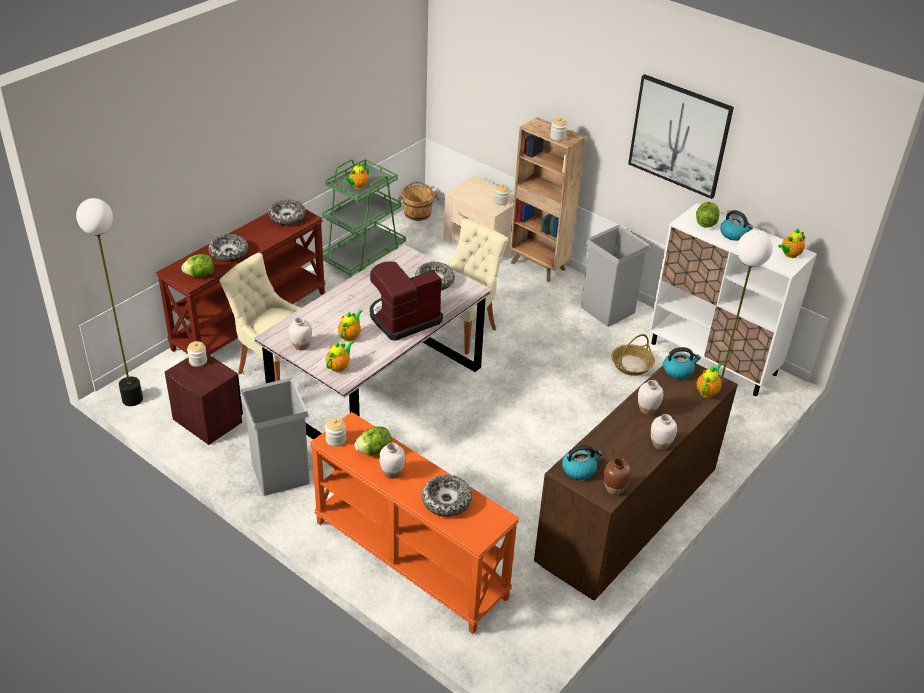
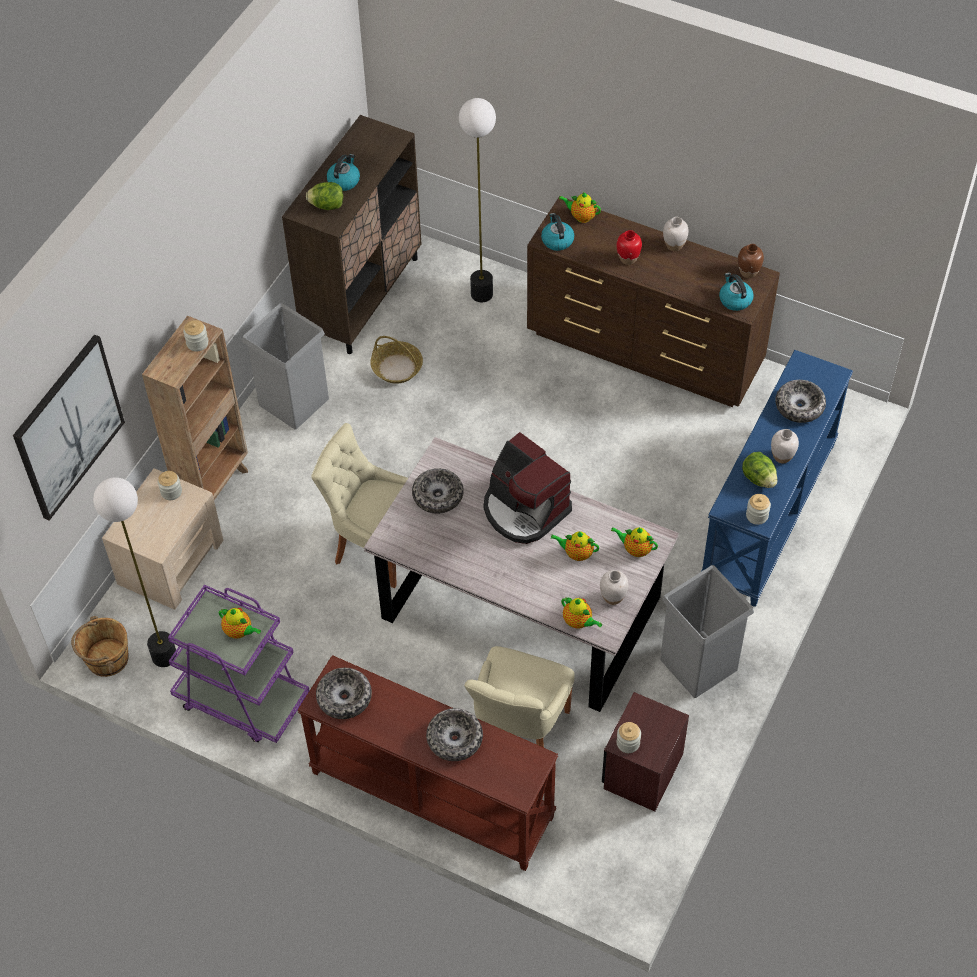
camera: 100 degrees left, 15 degrees up
floor lamp [76,198,143,406] -> floor lamp moved to [93,477,177,667]
lettuce [182,254,214,277] -> none
orange console table [310,412,520,634] -> blue console table [701,350,853,607]
green cart [322,159,406,276] -> purple cart [168,585,310,743]
picture [628,74,734,199] -> picture moved to [13,335,125,521]
white vase [638,380,663,415] -> red vase [617,230,642,265]
white cabinet [650,203,817,396] -> brown cabinet [282,115,421,354]
teapot [778,229,805,258] -> teapot moved to [561,597,602,629]

